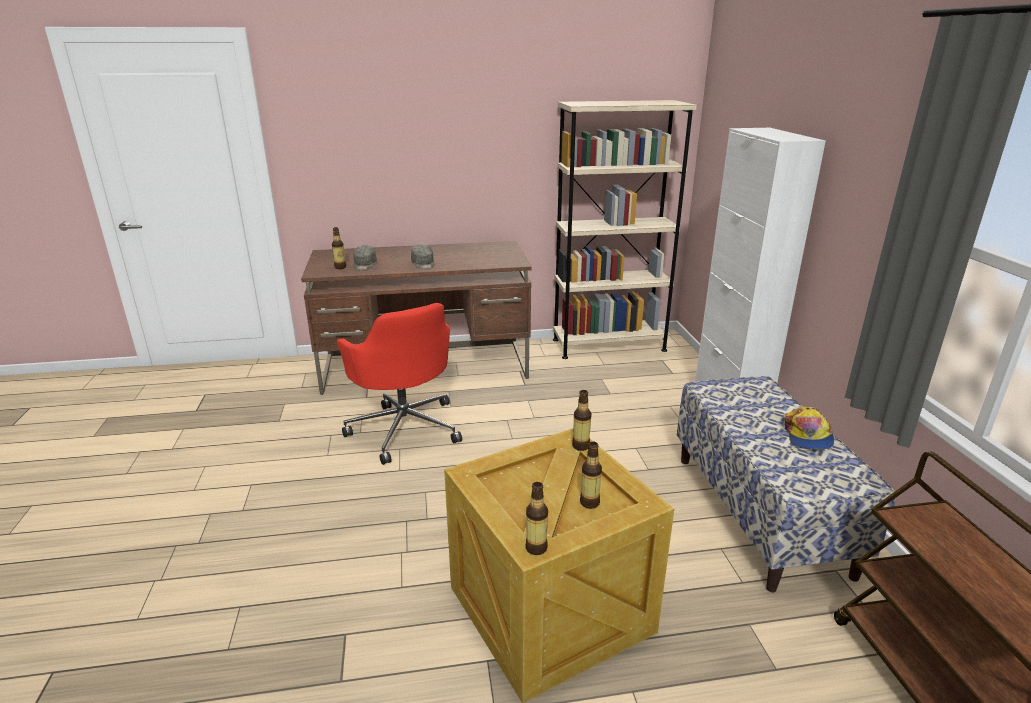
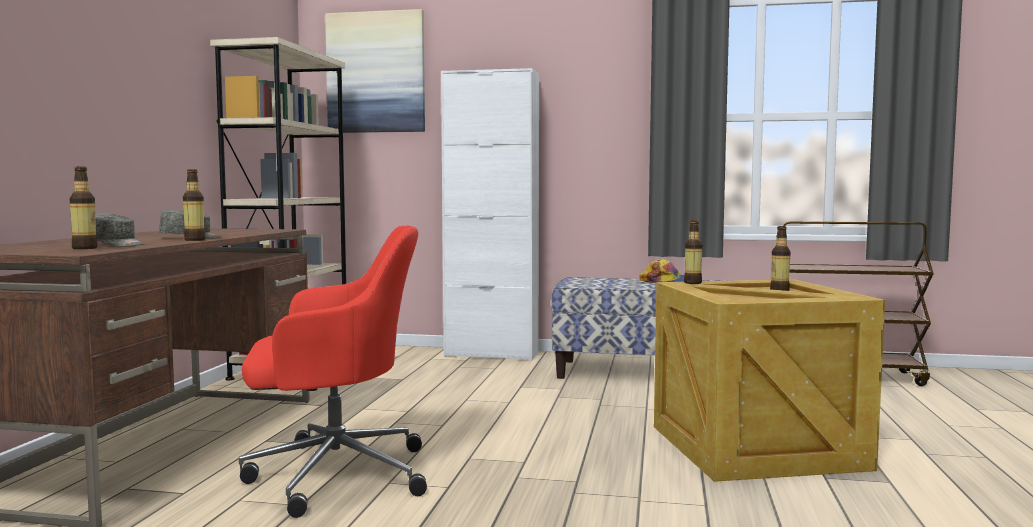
camera: 70 degrees left, 20 degrees down
bottle [525,482,548,555] -> bottle moved to [183,169,206,241]
none -> picture [325,9,425,133]

